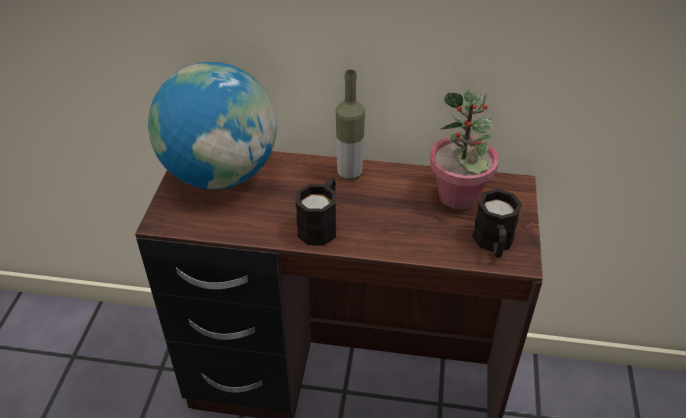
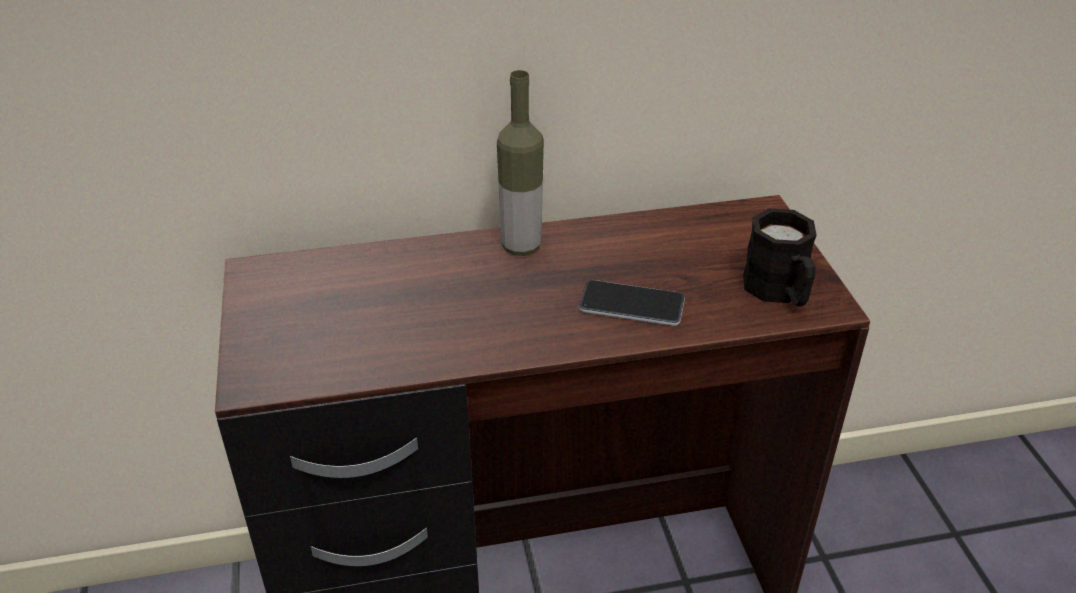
camera: 20 degrees left, 5 degrees down
globe [148,62,276,189] -> none
black mug [295,178,337,246] -> none
potted plant [430,90,498,209] -> none
none -> phone [579,280,685,326]

